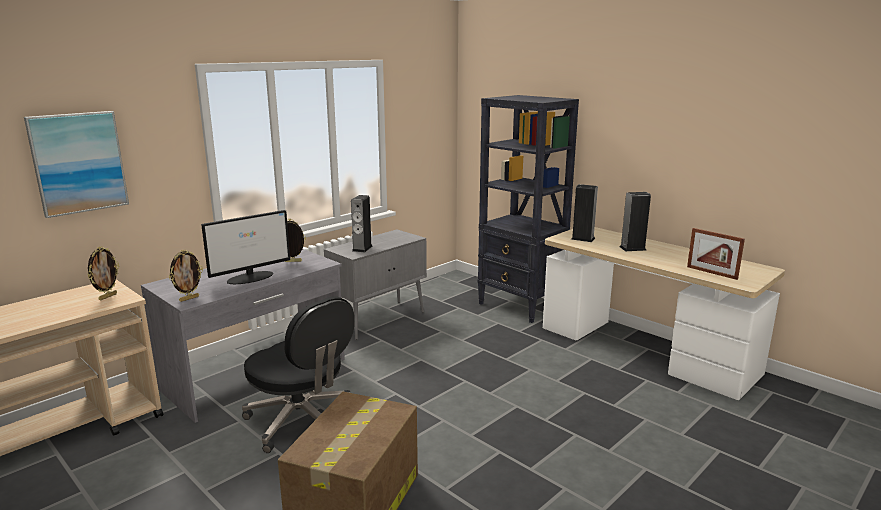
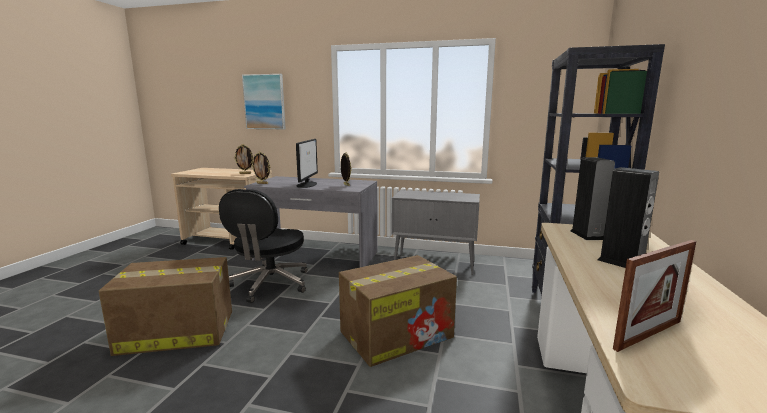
camera: 60 degrees right, 5 degrees down
monitor [201,210,290,284] -> monitor turned 105 degrees counterclockwise [296,139,318,188]
speaker [351,195,372,252] -> none
picture frame [687,228,745,280] -> picture frame turned 135 degrees counterclockwise [613,240,696,352]
none -> cardboard box [339,255,457,367]

